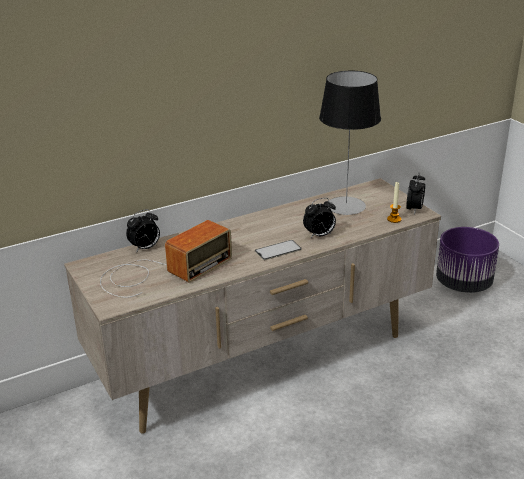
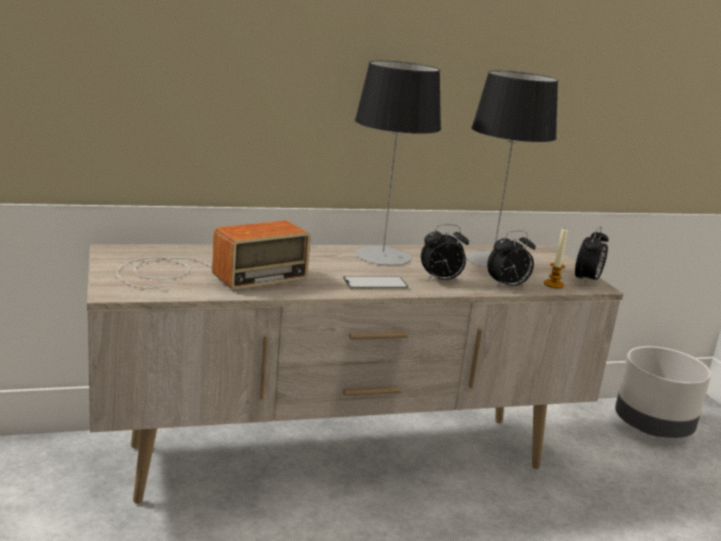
camera: 10 degrees right, 10 degrees down
alarm clock [126,209,160,251] -> alarm clock moved to [487,230,536,288]
purple planter [436,227,499,293] -> grey planter [615,346,711,438]
none -> table lamp [355,61,441,266]

